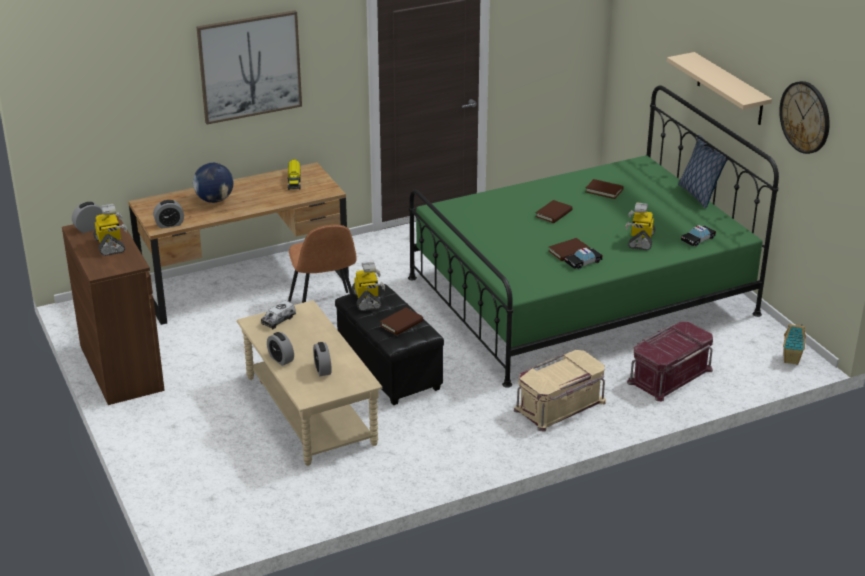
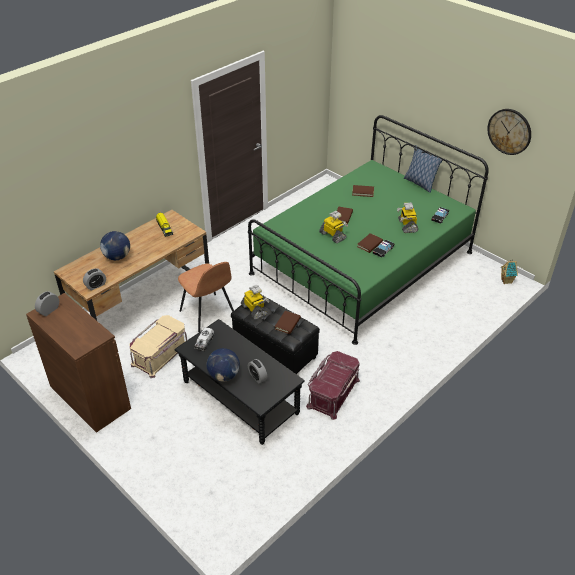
camera: 20 degrees left, 10 degrees up
toy robot [93,204,127,256] -> toy robot moved to [319,211,348,243]
picture [196,11,302,124] -> none
beige coffee table [236,300,382,466] -> black coffee table [175,319,305,445]
alarm clock [267,332,294,366] -> globe [207,348,240,382]
beige storage box [514,350,606,431] -> beige storage box moved to [130,315,187,378]
red storage box [627,322,713,401] -> red storage box moved to [306,351,360,420]
beige shelf [667,52,772,125] -> none

